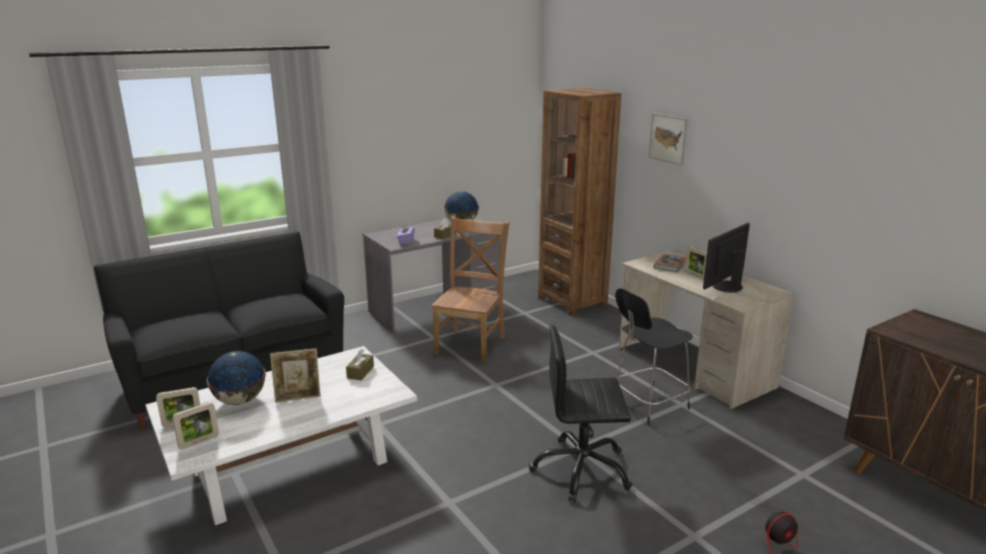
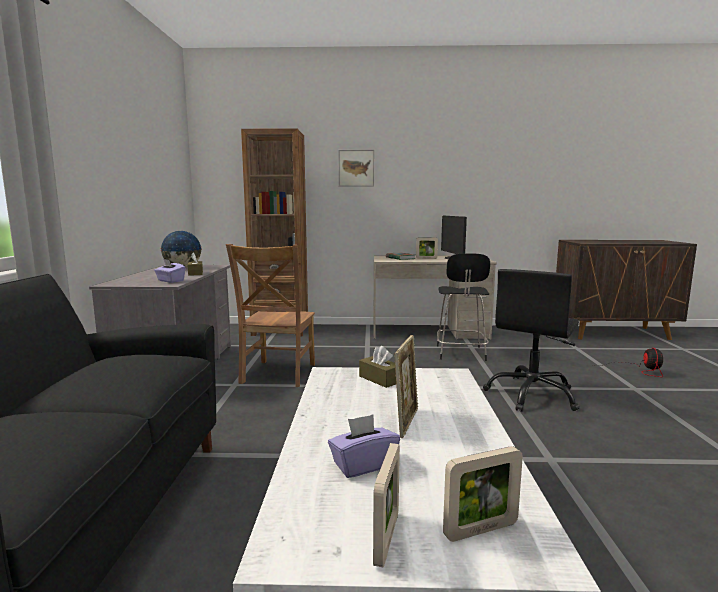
camera: 55 degrees left, 10 degrees down
picture frame [172,402,219,449] -> picture frame turned 75 degrees clockwise [443,446,523,542]
globe [207,351,266,405] -> purple tissue box [328,414,400,478]
brown chair [431,217,509,362] -> brown chair turned 135 degrees counterclockwise [226,244,315,387]

